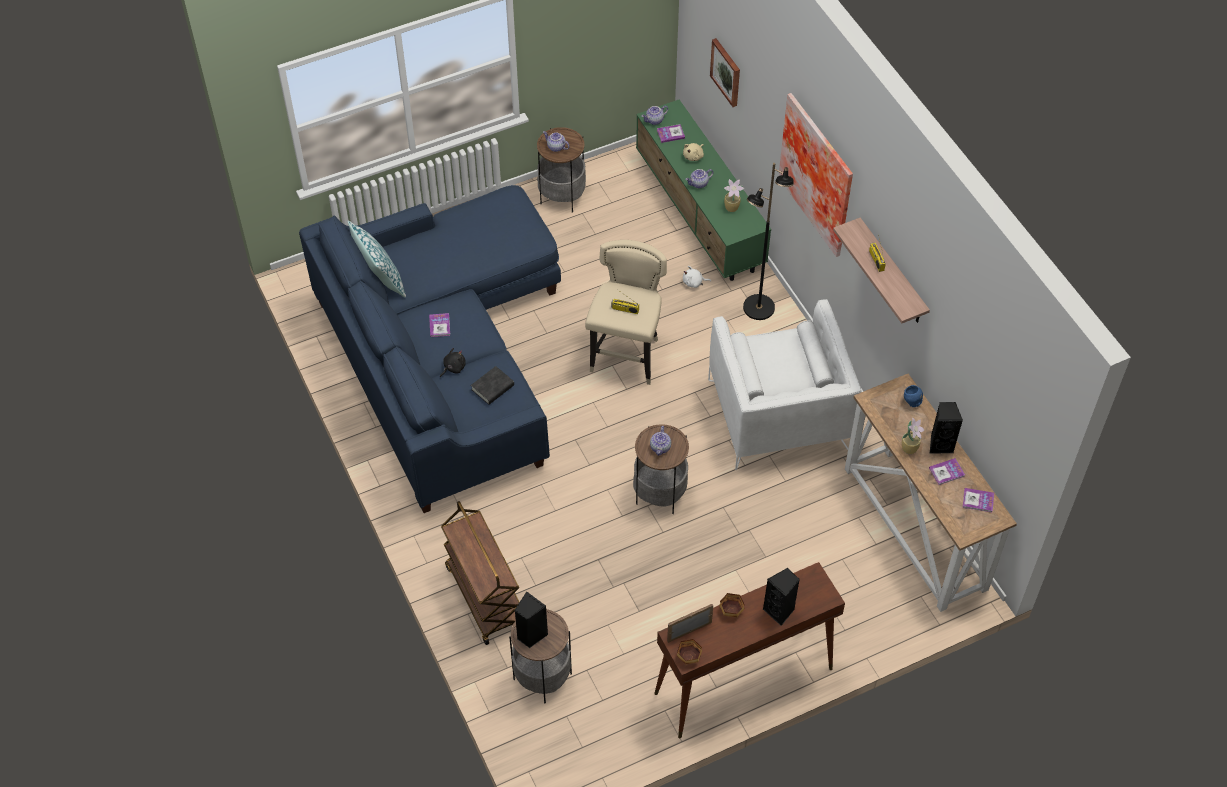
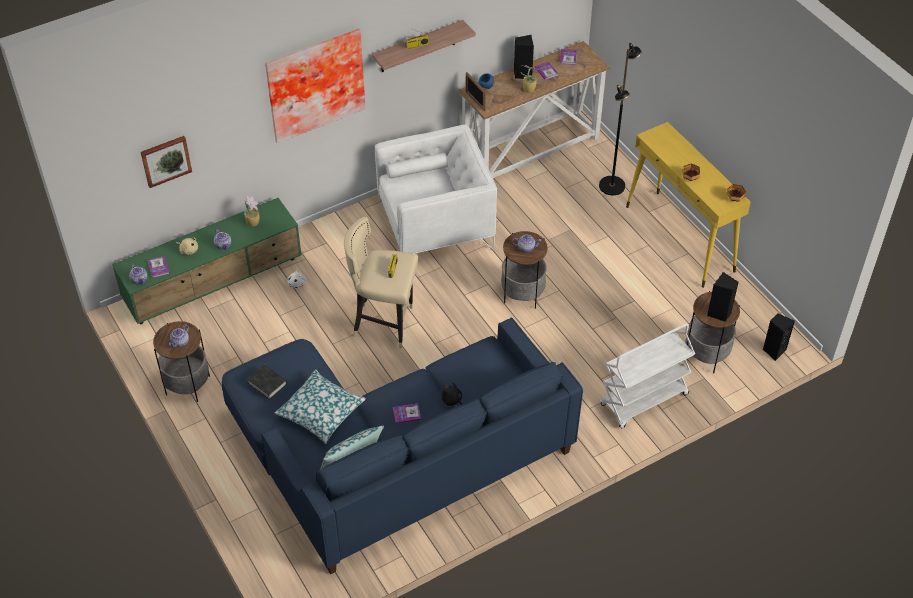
camera: 95 degrees left, 5 degrees down
brown cart [441,501,519,645] -> white cart [600,324,695,429]
black book [471,366,514,405] -> black book moved to [247,365,287,399]
brown console table [654,562,845,738] -> yellow console table [626,122,751,288]
picture frame [667,604,713,643] -> picture frame moved to [466,72,486,111]
black floor lamp [743,163,794,320] -> black floor lamp moved to [599,43,642,195]
black speaker [763,568,800,626] -> black speaker moved to [763,313,795,361]
none -> pillow [274,369,366,444]

